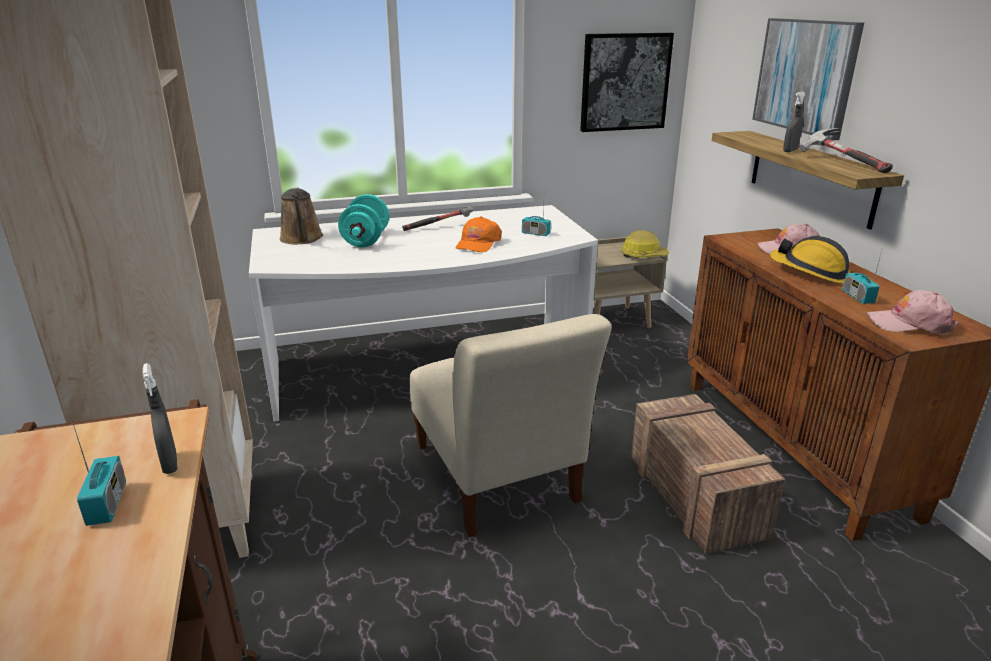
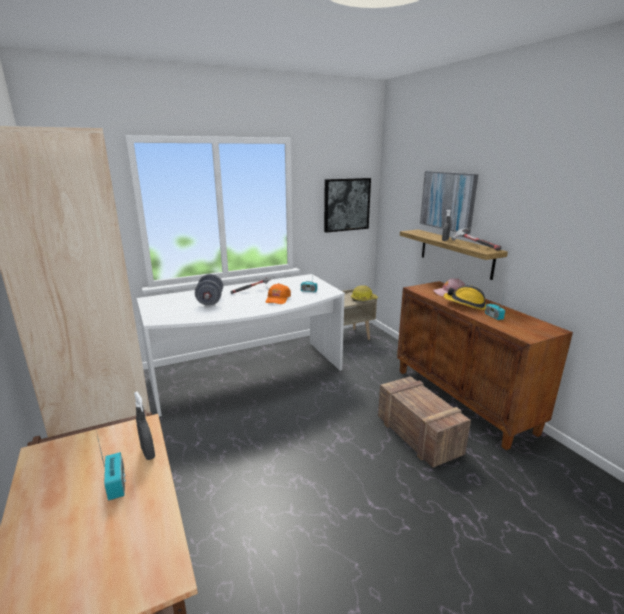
camera: 10 degrees left, 5 degrees down
brown watering can [280,187,323,244] -> none
turquoise dumbbell [338,194,389,247] -> grey dumbbell [195,274,223,306]
beige chair [409,314,612,537] -> none
pink cap [867,290,959,334] -> none

